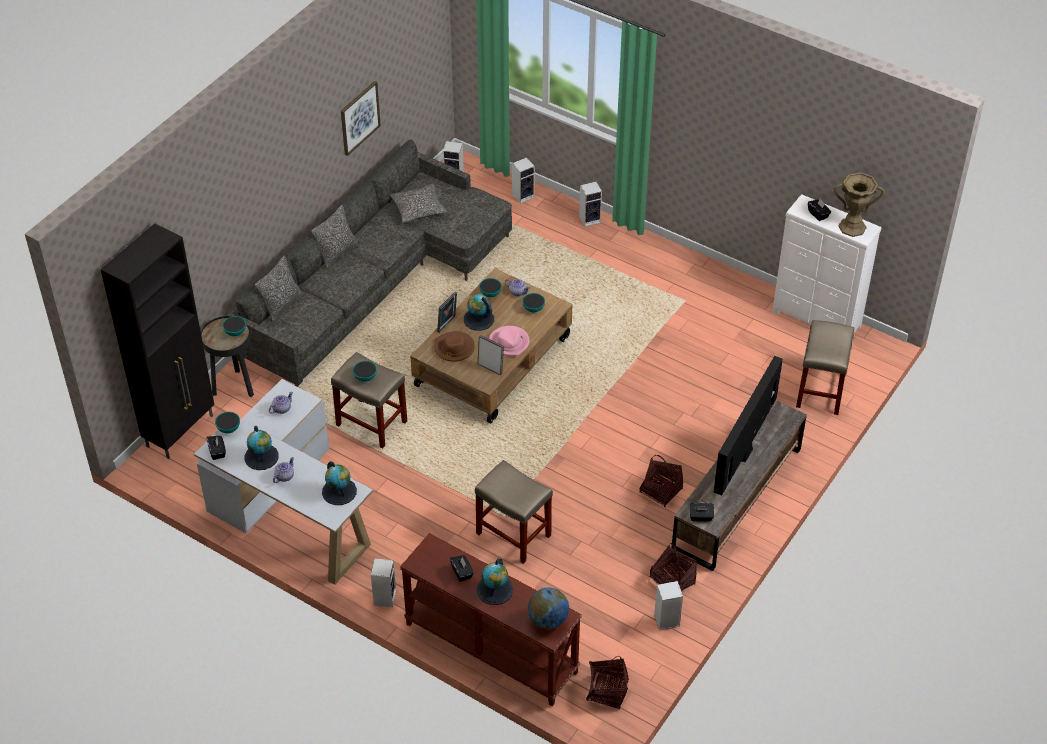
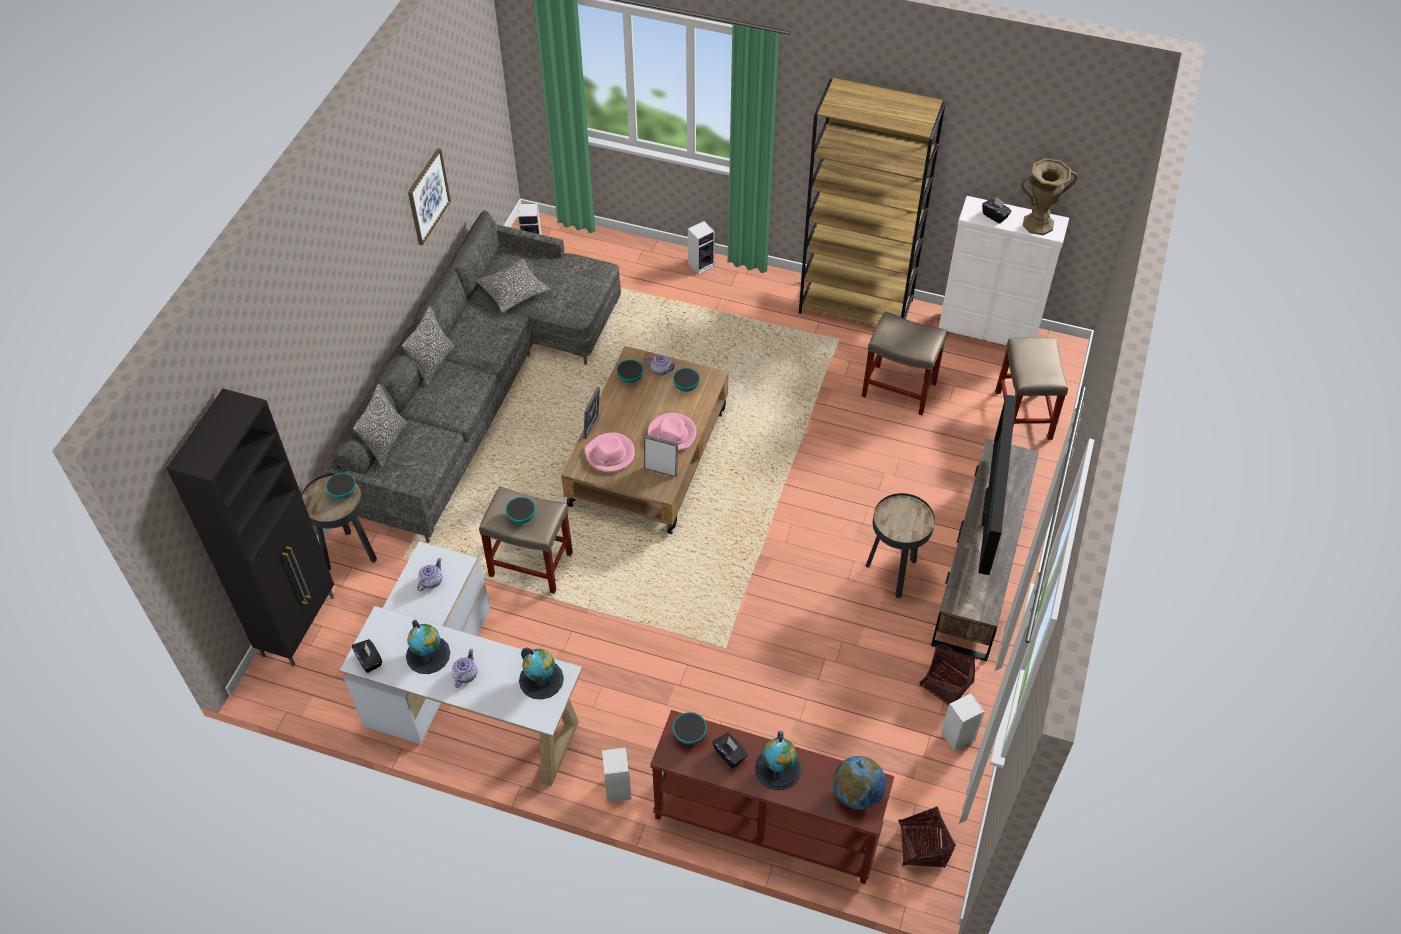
camera: 15 degrees left, 5 degrees up
bowl [215,412,240,434] -> bowl moved to [673,712,707,745]
brown hat [434,331,475,362] -> pink hat [585,433,635,472]
globe [464,294,494,331] -> none
beige stool [475,460,553,564] -> beige stool moved to [862,311,948,415]
speaker [512,157,535,204] -> none
basket [639,455,683,507] -> black side table [865,493,935,598]
black tissue box [689,502,714,522] -> none
none -> brown bookcase [799,78,946,326]

